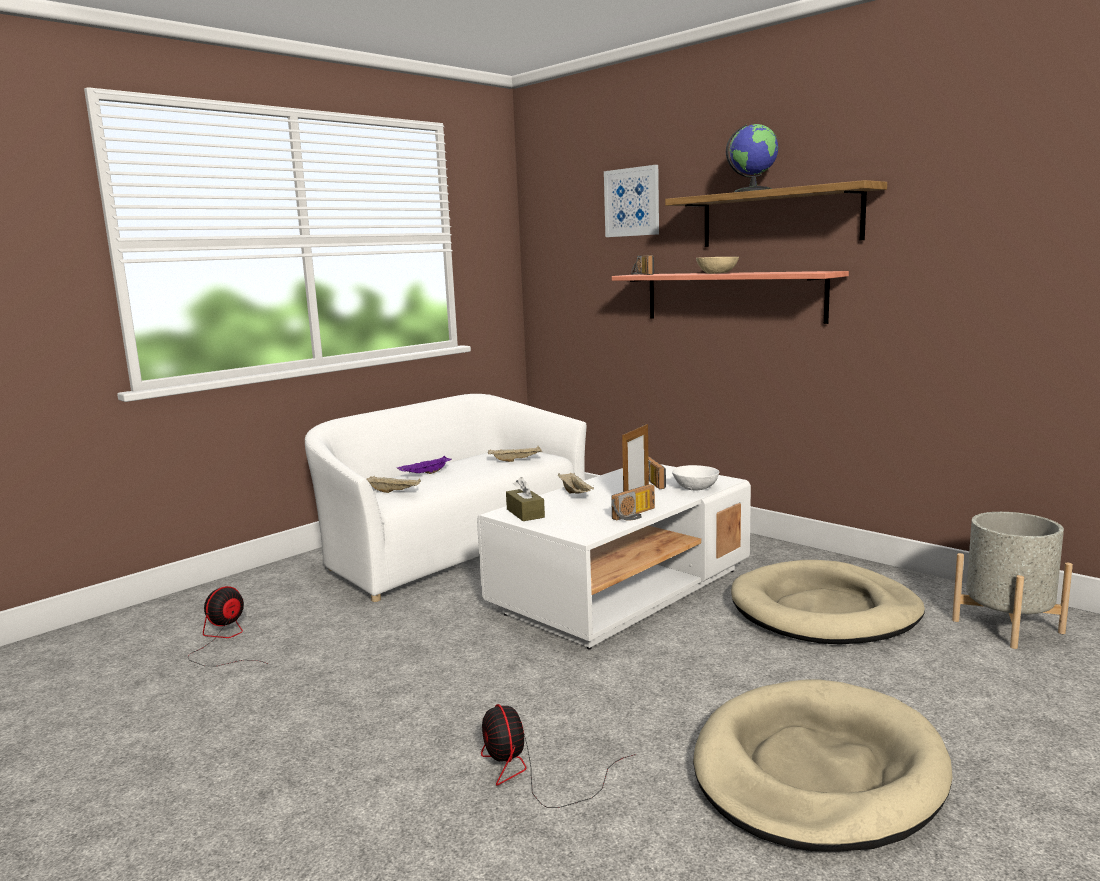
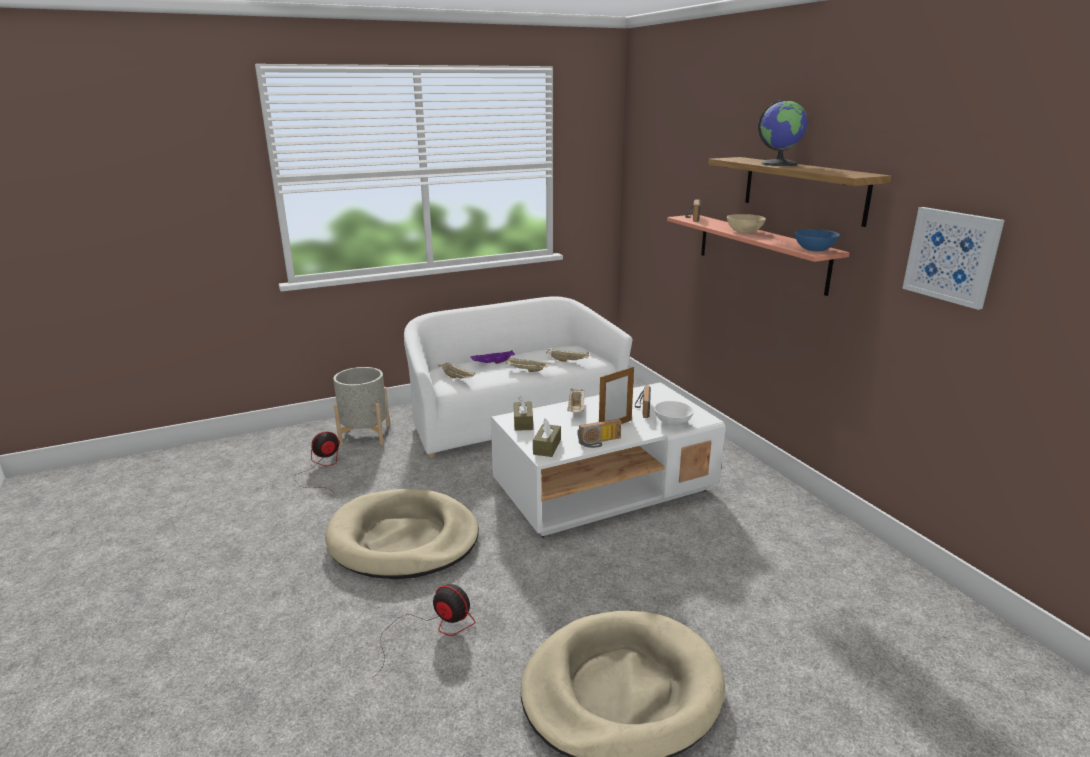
camera: 20 degrees right, 10 degrees up
fan [481,704,636,808] -> fan turned 120 degrees clockwise [372,584,475,679]
picture [604,165,659,237] -> picture moved to [902,207,1005,310]
beige dog bed [731,560,925,645] -> beige dog bed moved to [325,489,479,579]
grey planter [952,512,1073,649] -> grey planter moved to [333,367,390,446]
none -> beige tray [506,358,550,372]
none -> brown tissue box [533,418,561,457]
none -> blue bowl [794,229,840,251]

